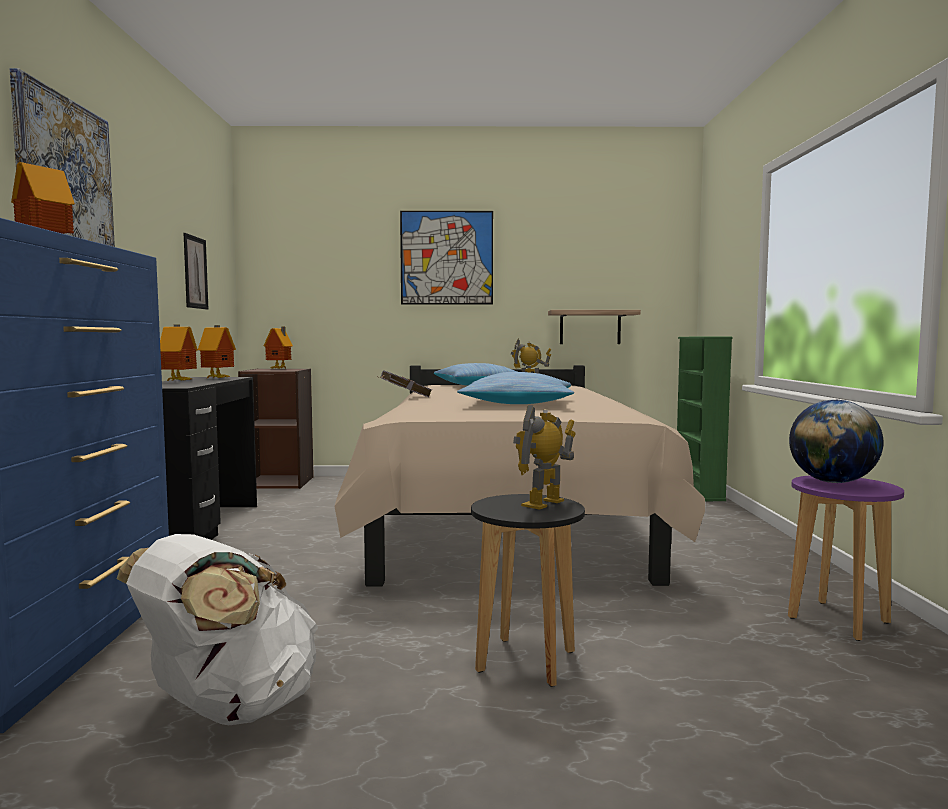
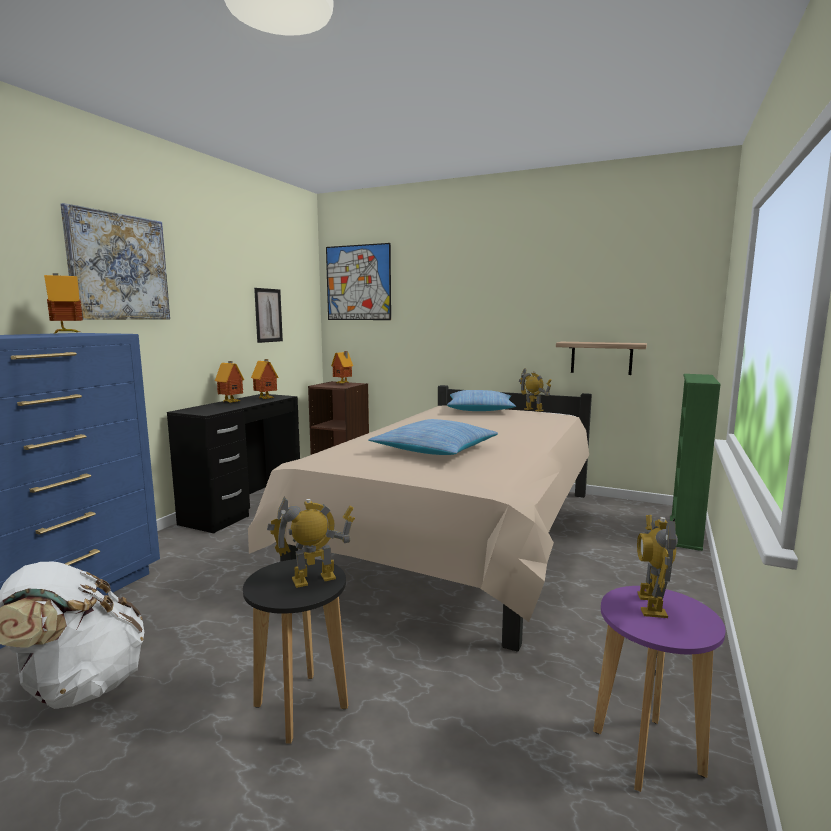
camera: 25 degrees right, 5 degrees up
grey book [376,370,432,397] -> none
picture [400,211,493,305] -> picture moved to [326,243,391,320]
globe [789,400,883,483] -> toy robot [637,514,678,618]

